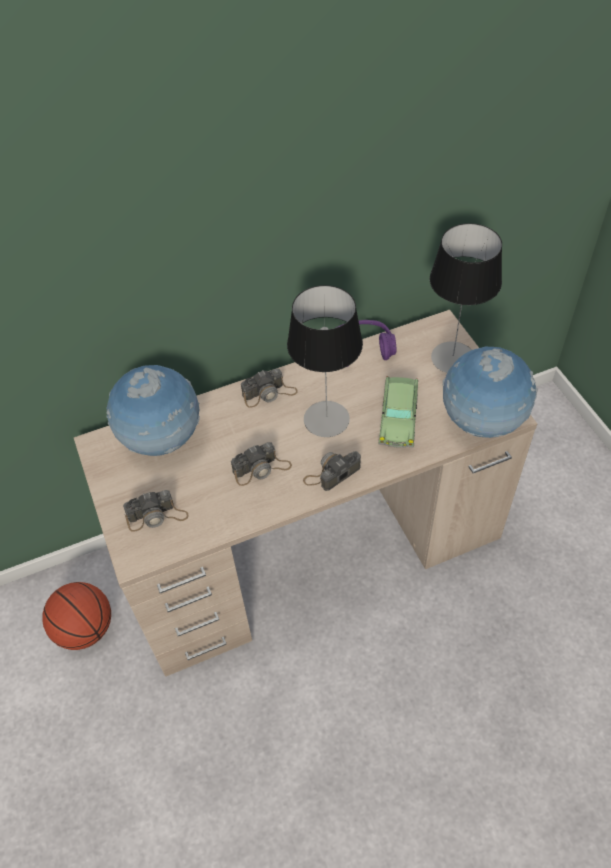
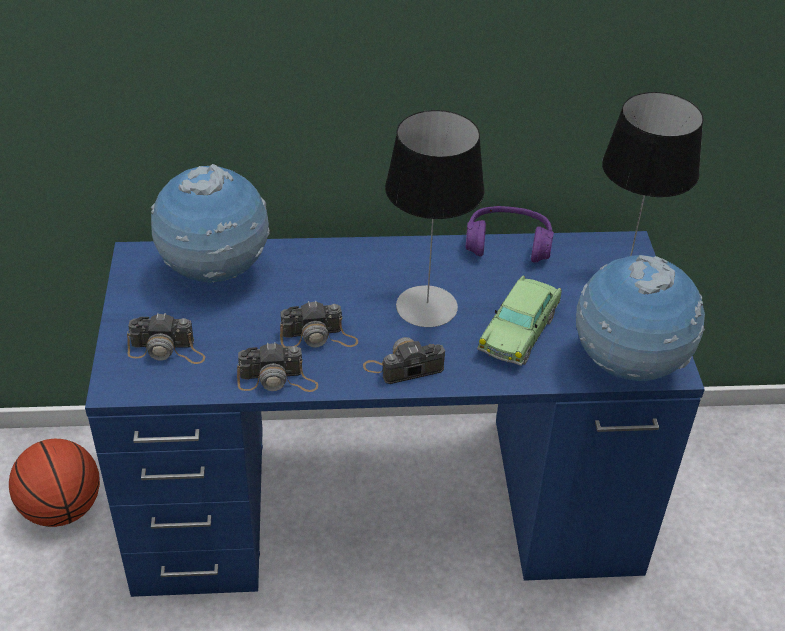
camera: 15 degrees right, 10 degrees down
beige desk [74,310,537,677] -> blue desk [85,231,705,597]
camera [241,369,298,408] -> camera moved to [237,342,318,392]

